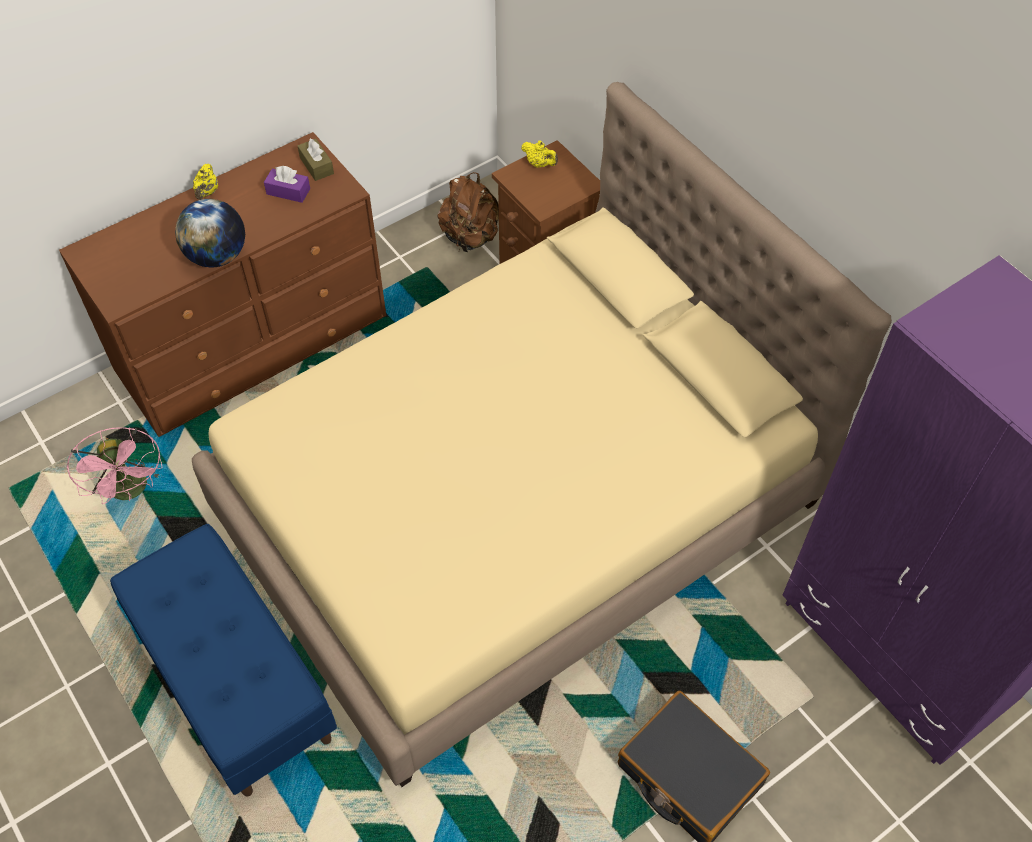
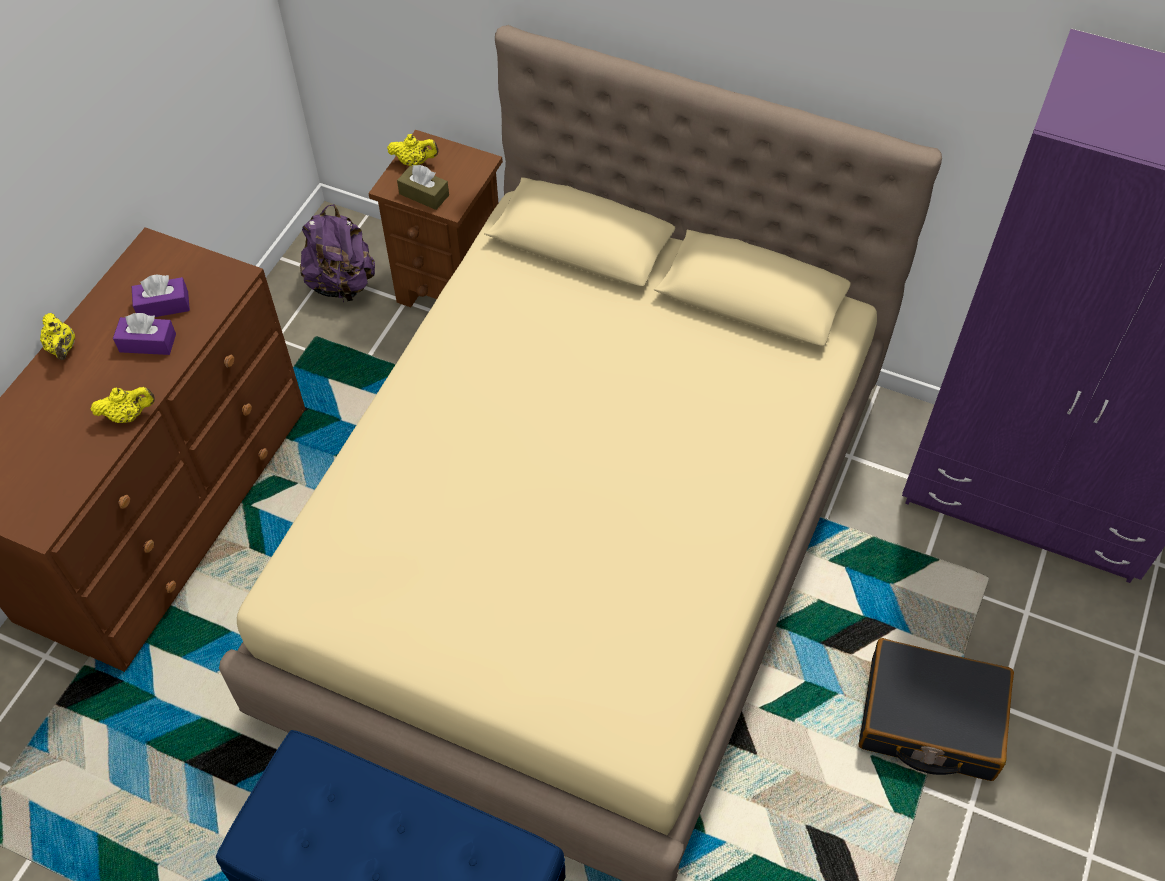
camera: 30 degrees left, 0 degrees up
pink fan [67,427,162,504] -> none
globe [175,199,245,267] -> yellow teapot [90,387,155,423]
brown tissue box [298,138,334,181] -> brown tissue box moved to [397,165,449,210]
brown backpack [437,172,499,252] -> purple backpack [300,204,375,302]
none -> purple tissue box [113,313,176,355]

